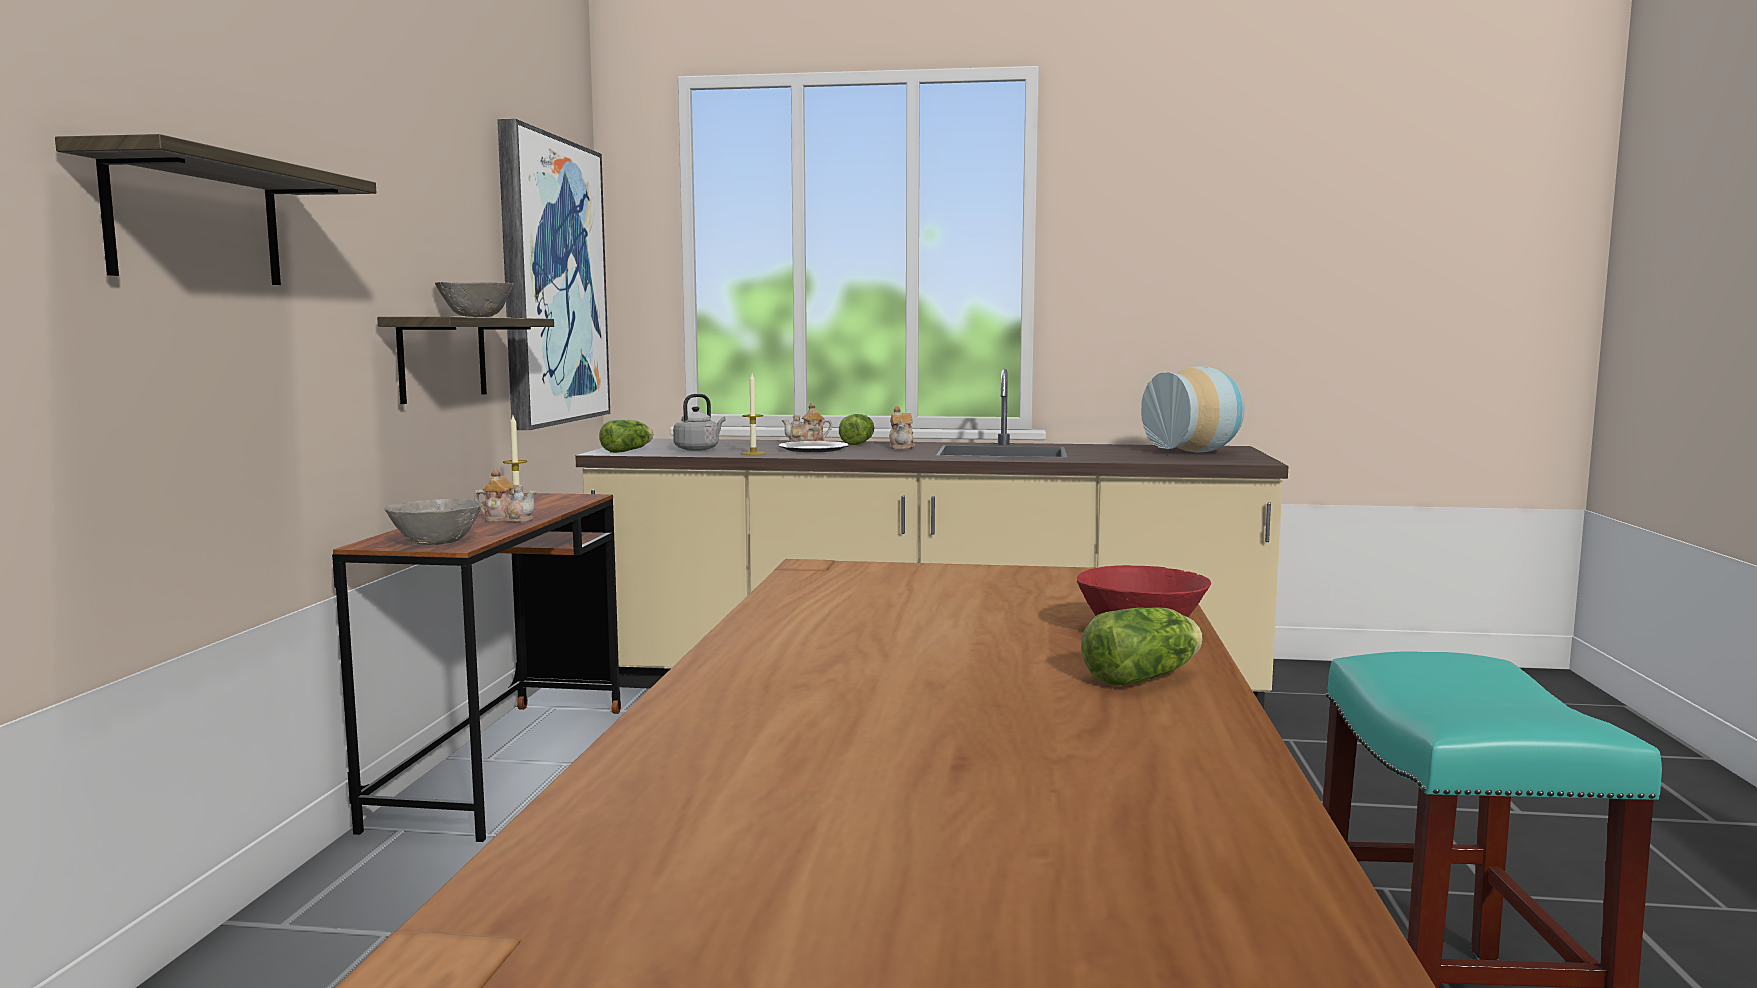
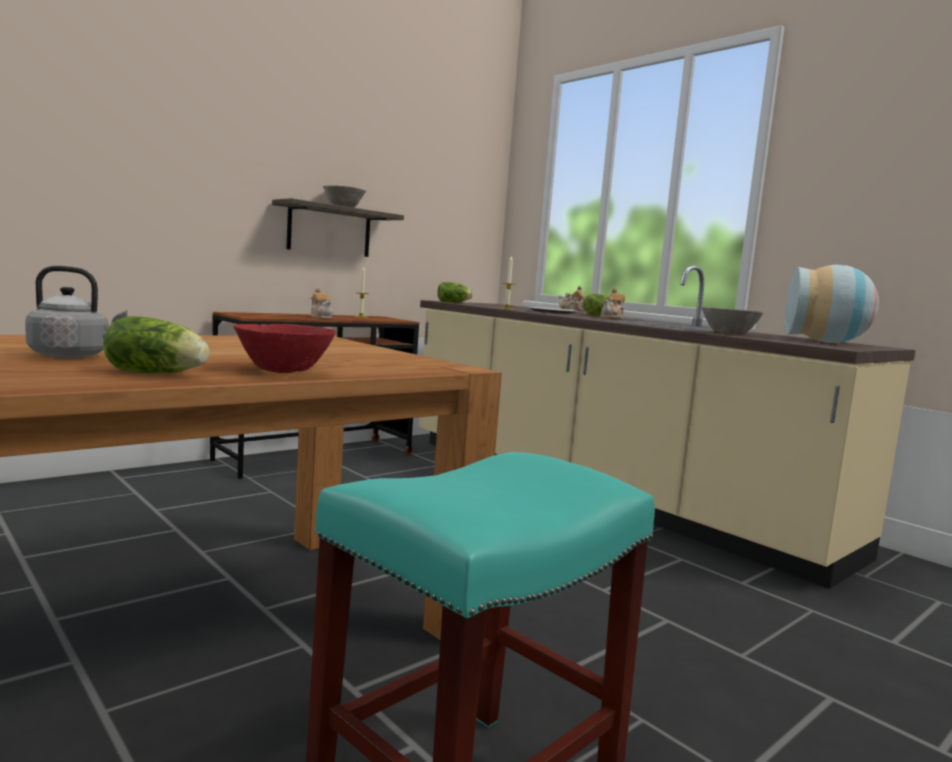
camera: 40 degrees right, 0 degrees up
shelf [55,134,377,285] -> none
grey bowl [384,499,482,545] -> grey bowl moved to [701,307,763,335]
picture [497,119,610,430] -> none
grey kettle [673,394,726,451] -> grey kettle moved to [25,266,127,358]

